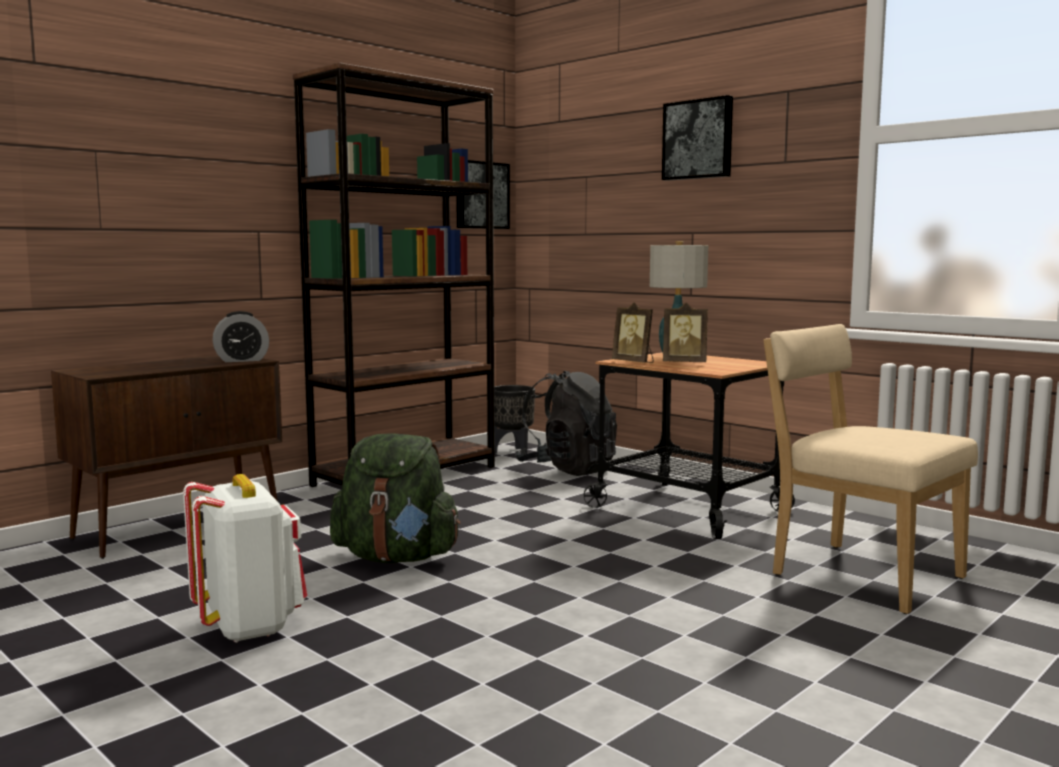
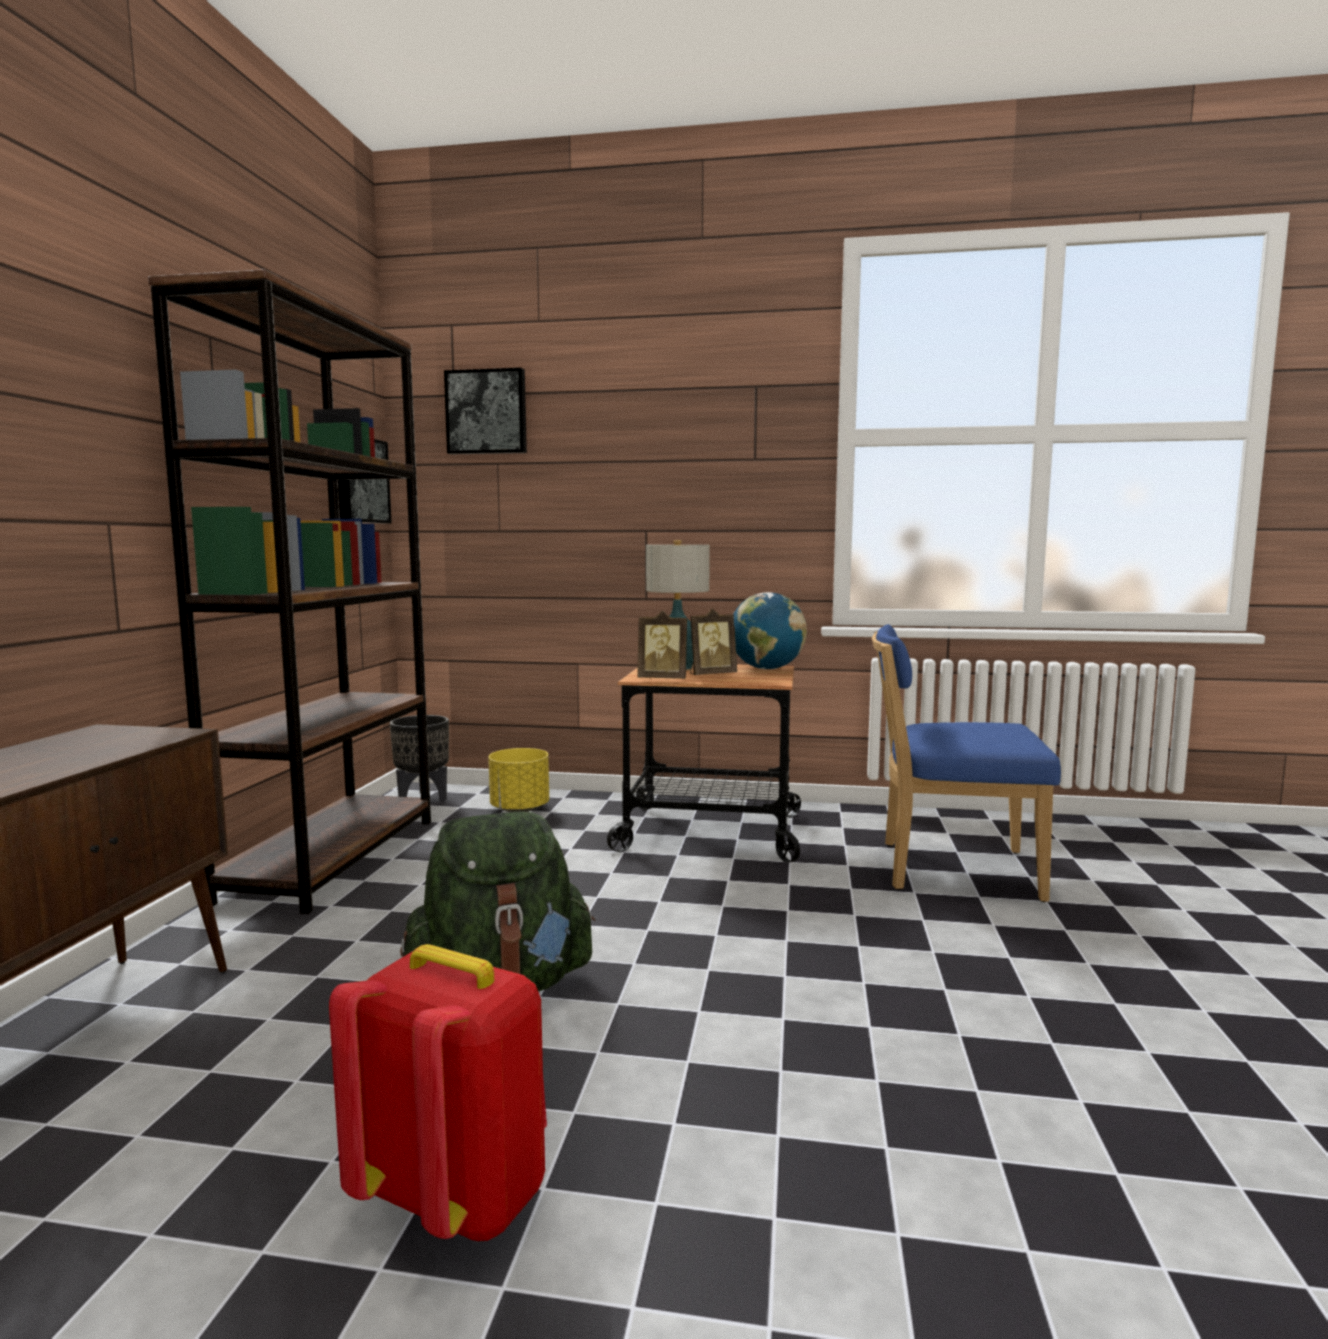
camera: 35 degrees left, 0 degrees up
white backpack [183,474,307,643] -> red backpack [329,944,547,1241]
alarm clock [212,311,269,362] -> none
black backpack [515,371,617,476] -> yellow planter [488,748,549,812]
picture [662,95,733,181] -> picture moved to [444,368,527,454]
beige chair [763,324,978,614] -> blue chair [872,624,1061,902]
none -> globe [734,592,807,669]

